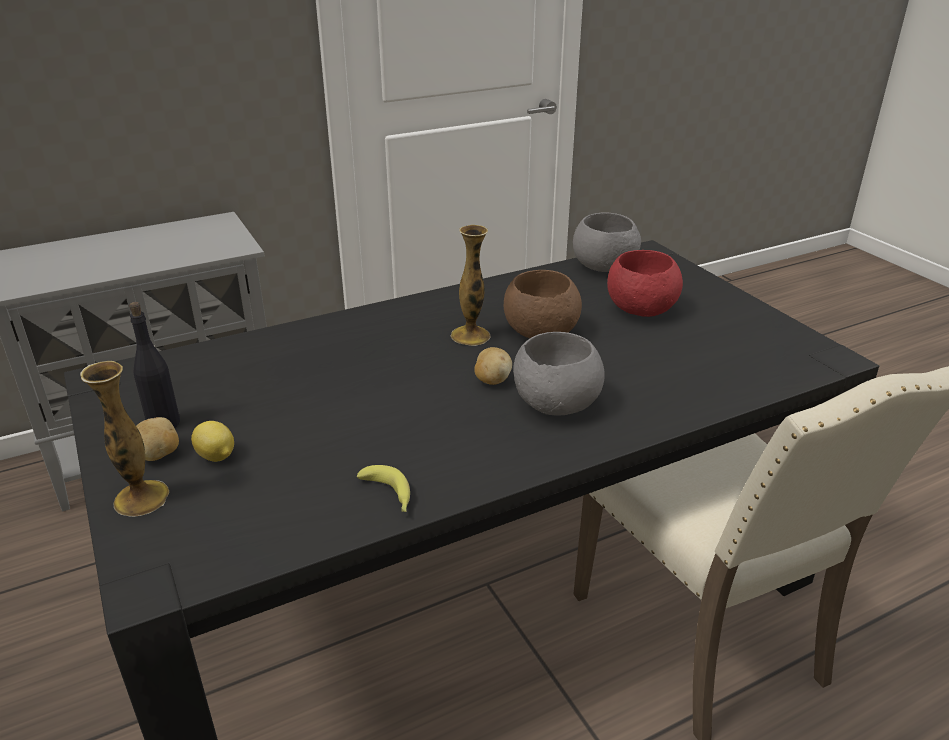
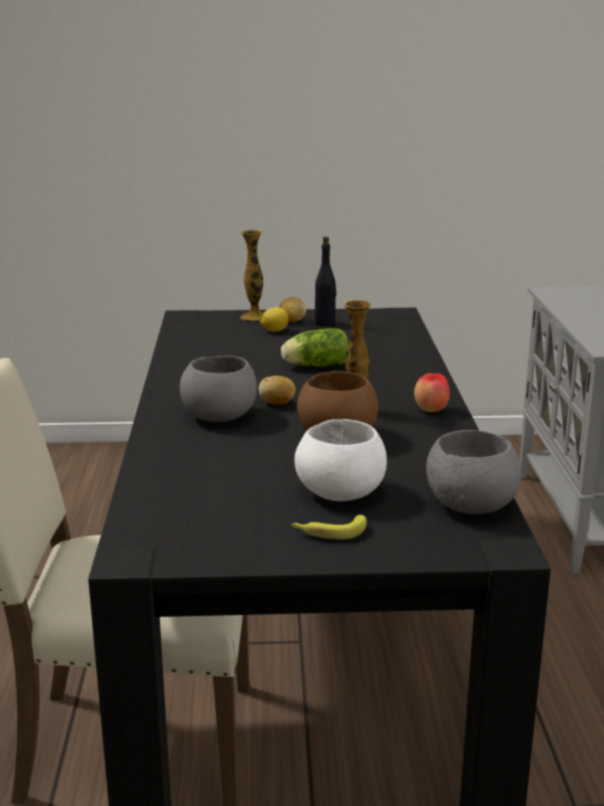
camera: 115 degrees right, 10 degrees down
banana [357,465,410,512] -> banana moved to [291,515,367,539]
red bowl [607,250,683,317] -> white bowl [295,419,387,501]
none -> lettuce [281,328,349,367]
none -> apple [414,373,450,412]

